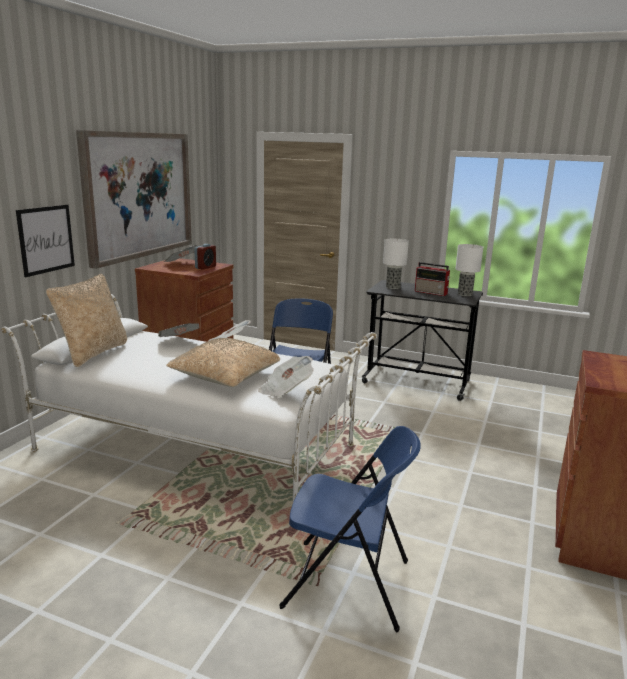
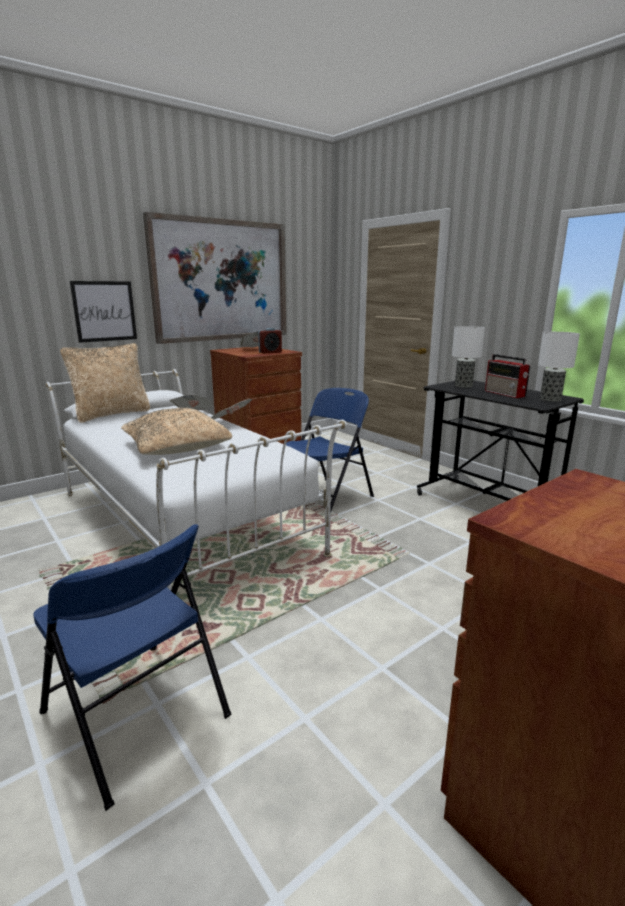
camera: 30 degrees right, 0 degrees up
newspaper [258,356,314,398] -> none

